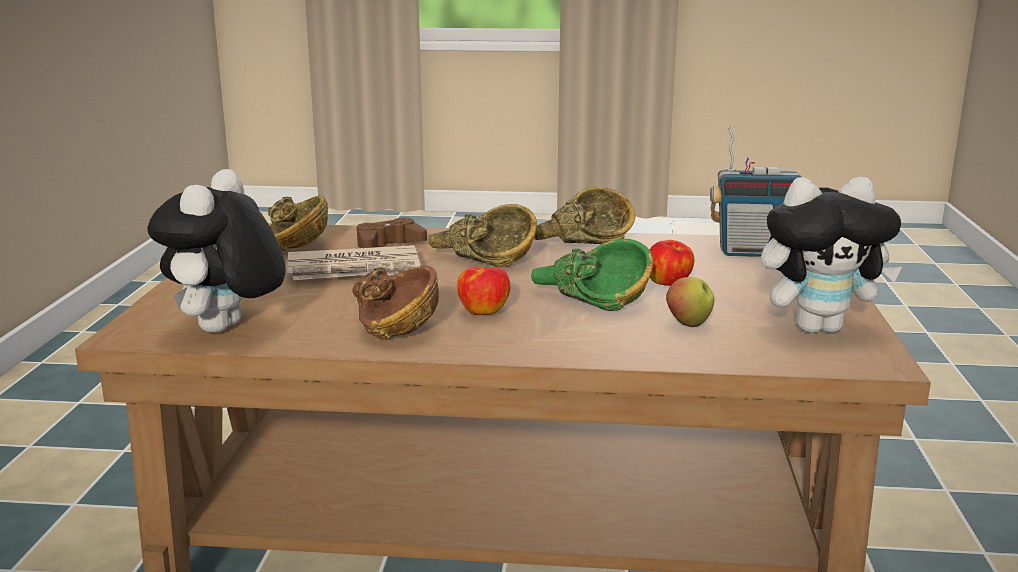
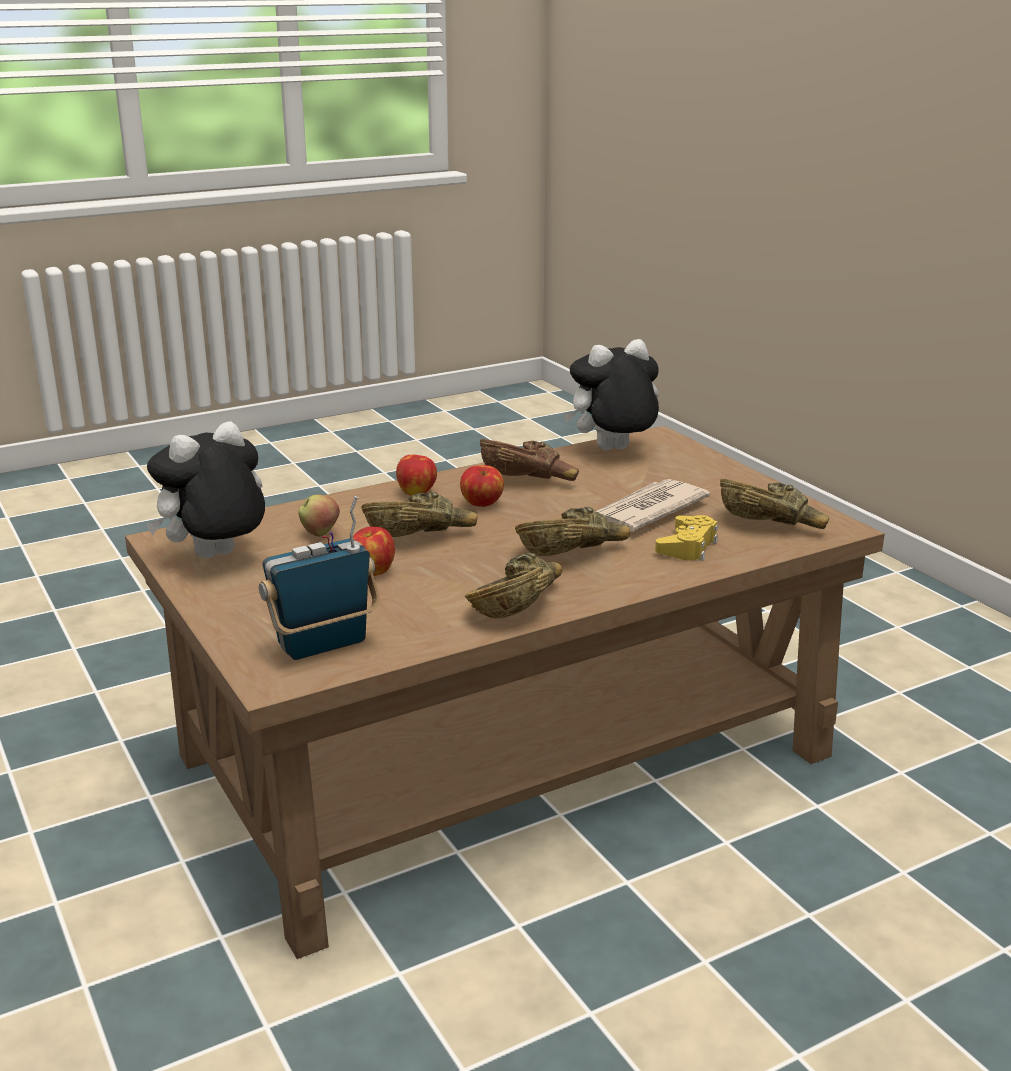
camera: 145 degrees right, 5 degrees up
plush toy [147,169,285,333] -> plush toy turned 90 degrees counterclockwise [563,339,659,451]
brown game controller [357,218,427,248] -> yellow game controller [655,515,718,561]
green bowl [531,239,653,311] -> brown bowl [361,492,477,537]
none -> apple [396,455,437,495]

